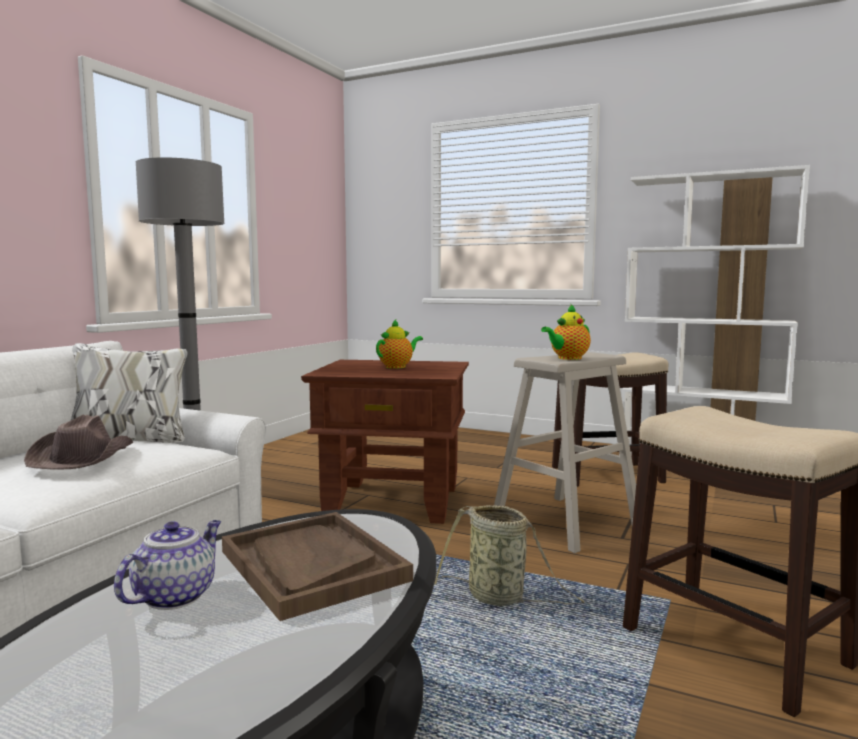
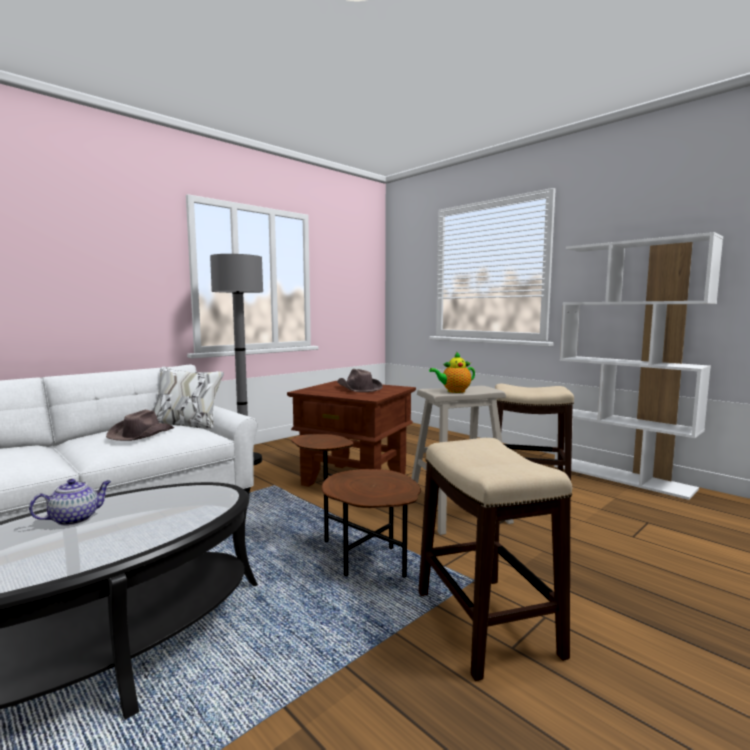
camera: 20 degrees right, 0 degrees up
brown tray [222,512,413,621] -> none
teapot [376,320,423,369] -> brown hat [337,369,383,392]
basket [434,505,584,606] -> brown side table [291,434,421,578]

